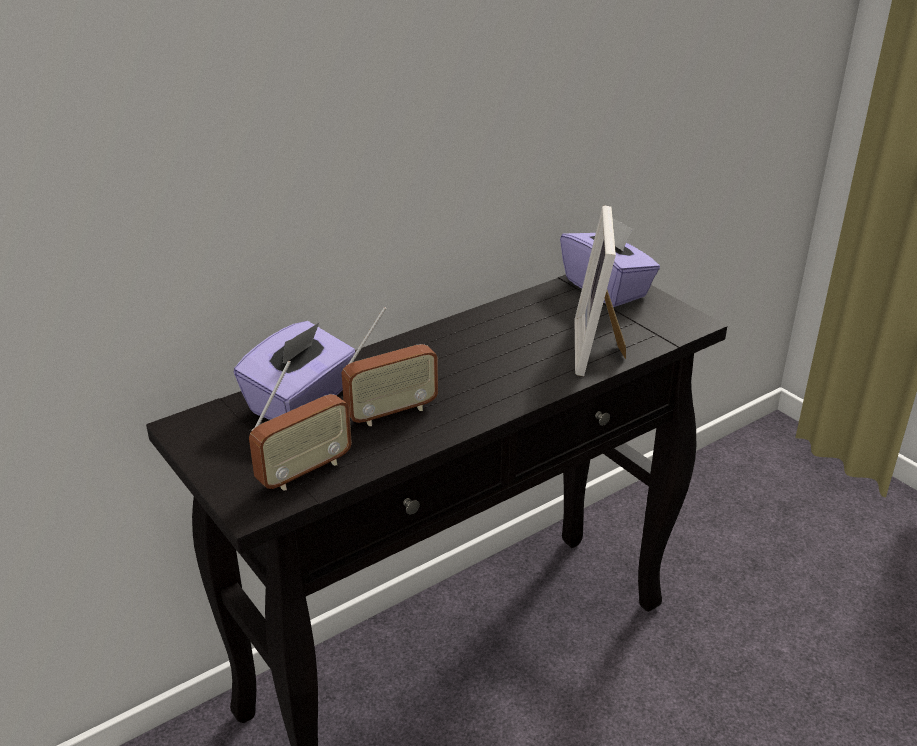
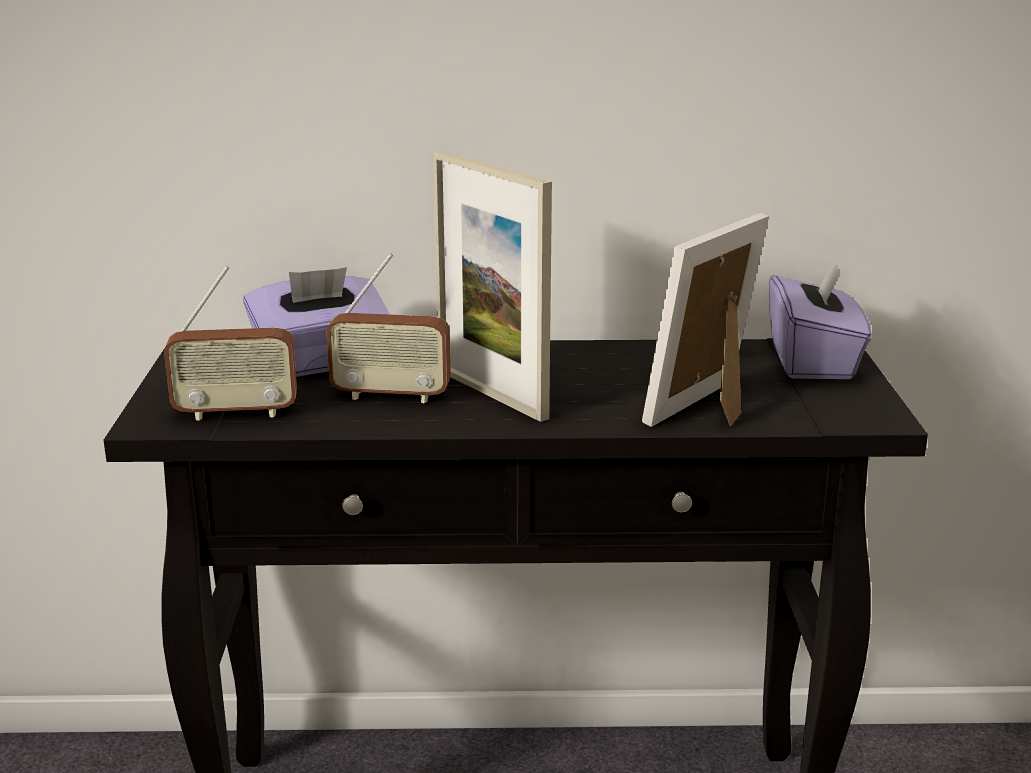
camera: 35 degrees right, 10 degrees down
none -> picture frame [433,150,552,422]

